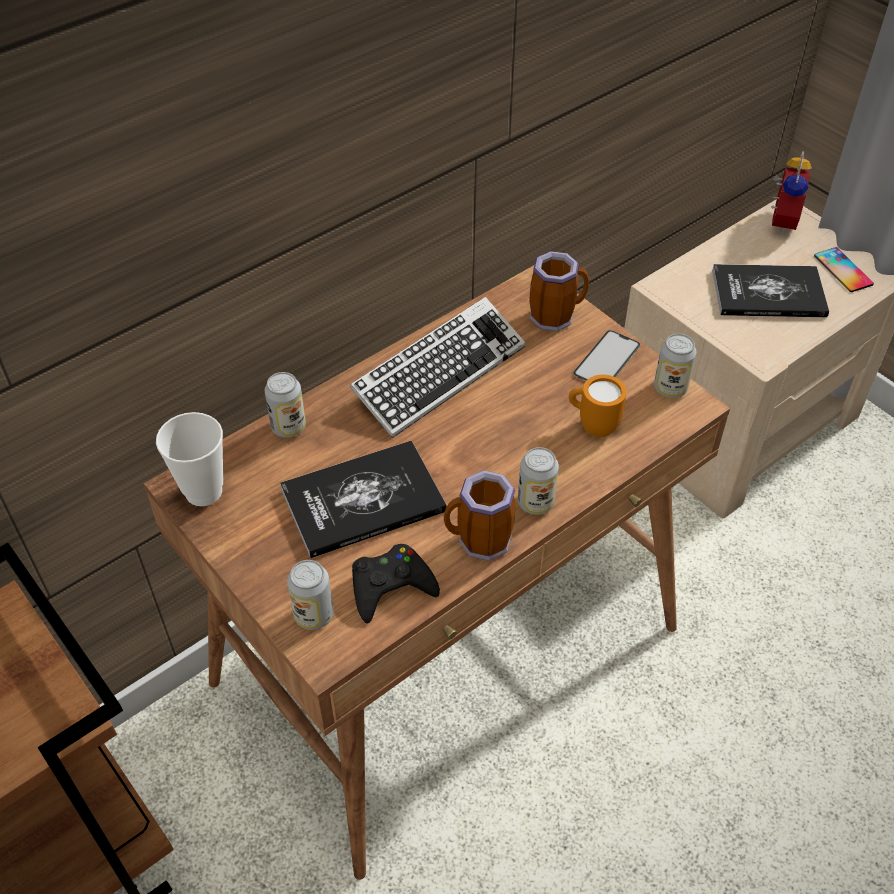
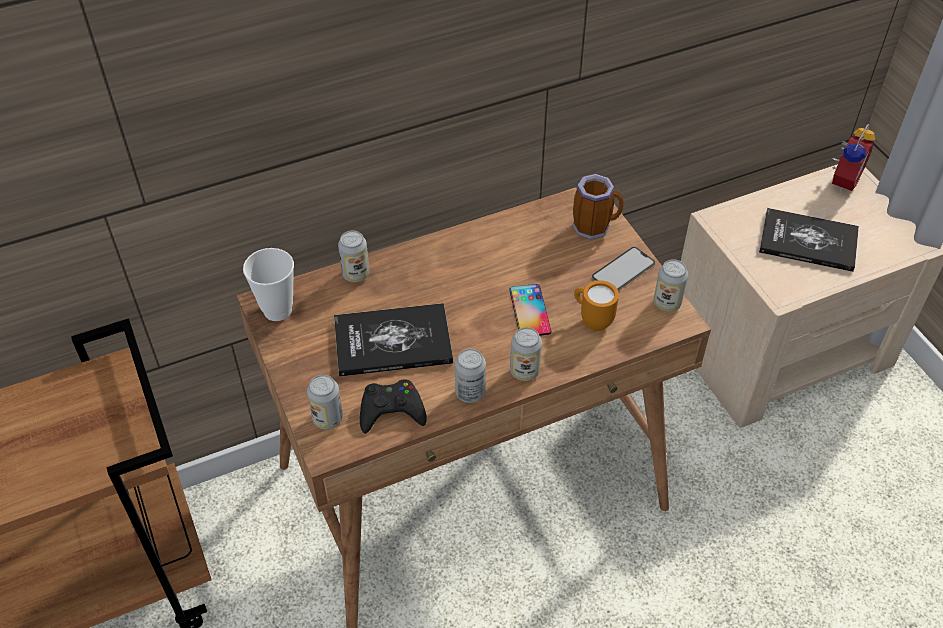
camera: 15 degrees right, 0 degrees up
keyboard [350,297,525,438] -> none
mug [444,470,516,561] -> can [455,349,486,403]
phone [814,247,874,292] -> phone moved to [509,284,551,336]

